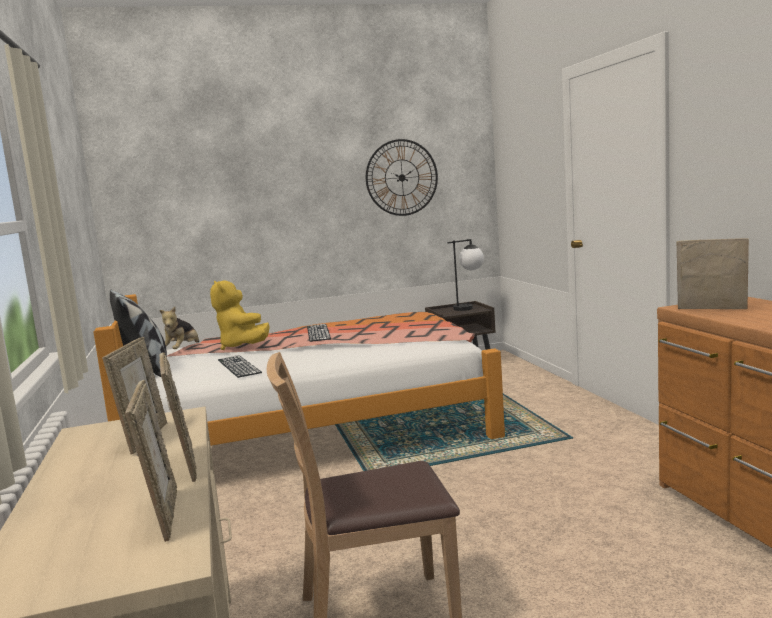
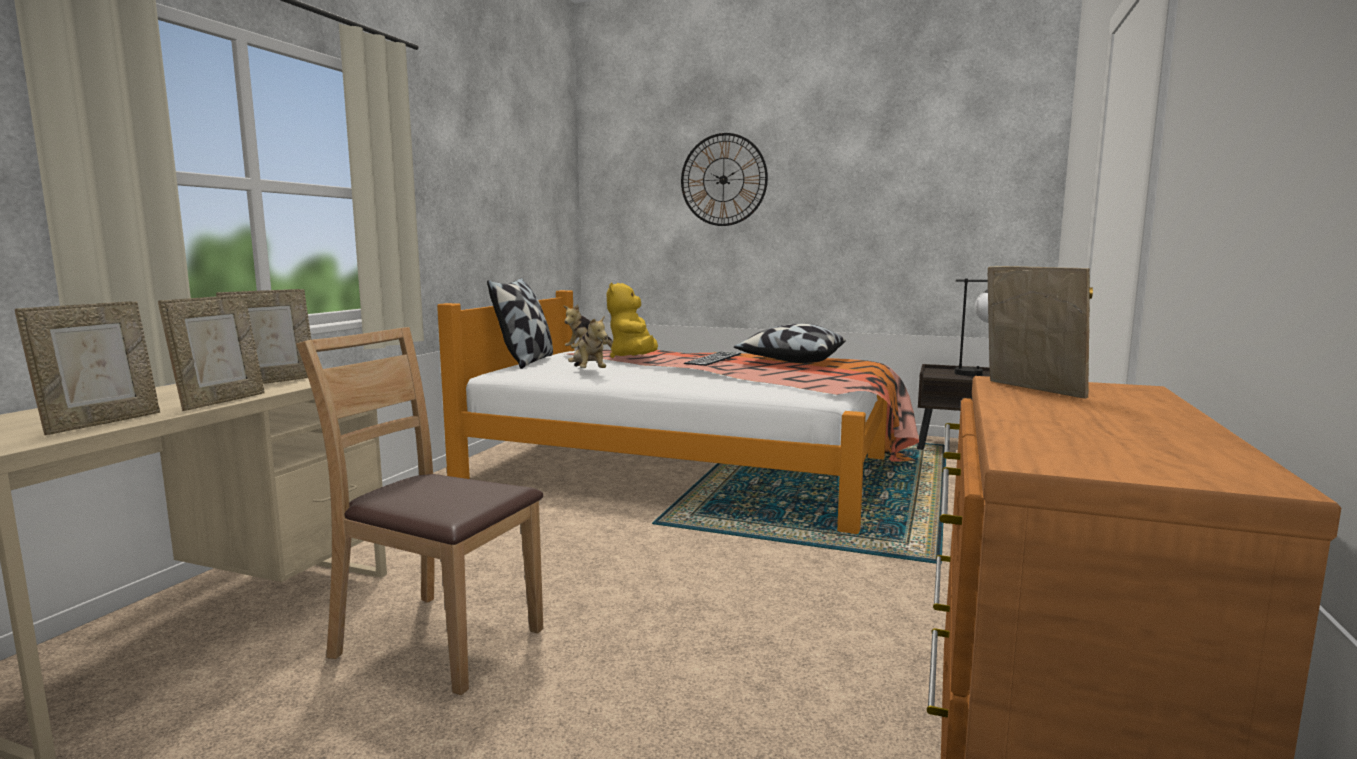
camera: 35 degrees right, 0 degrees up
keyboard [218,355,262,378] -> plush toy [568,315,608,368]
wall clock [366,139,438,216] -> wall clock moved to [681,133,768,226]
none -> pillow [734,324,846,363]

